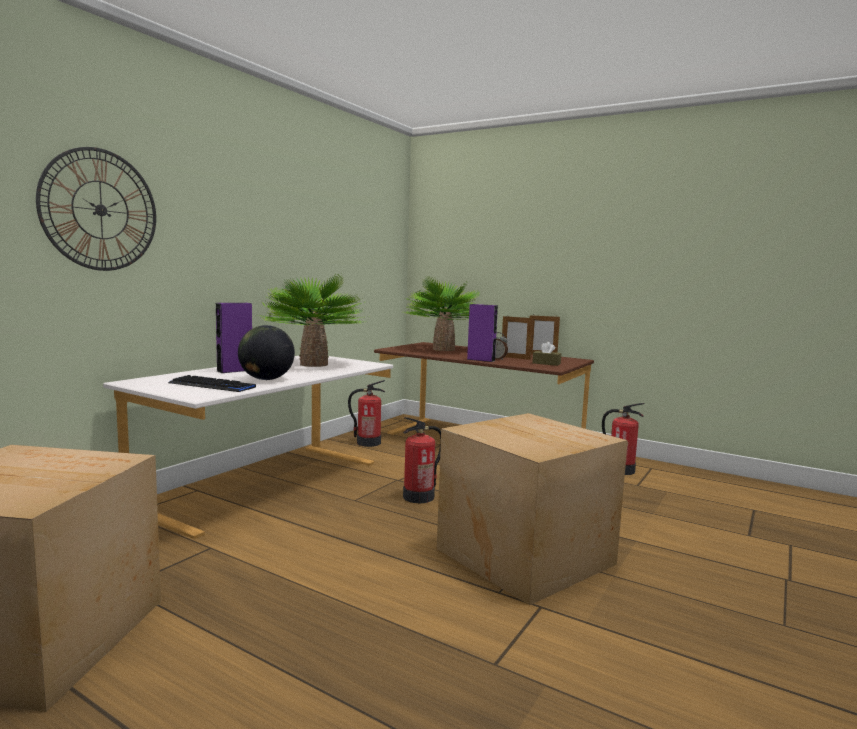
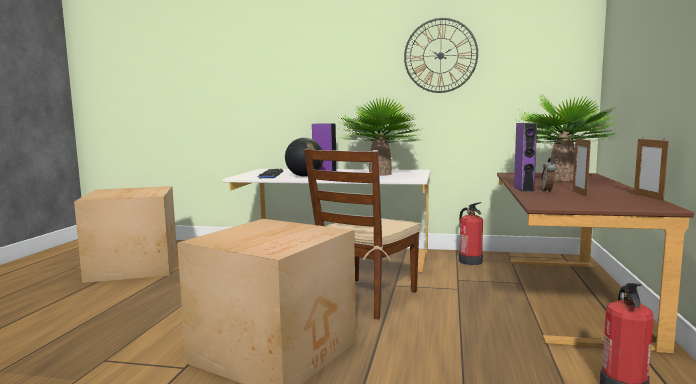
camera: 70 degrees right, 0 degrees up
wall clock [36,147,156,271] -> wall clock moved to [404,18,478,93]
fire extinguisher [403,417,441,504] -> brown chair [304,148,420,319]
brown tissue box [532,342,561,366] -> none

